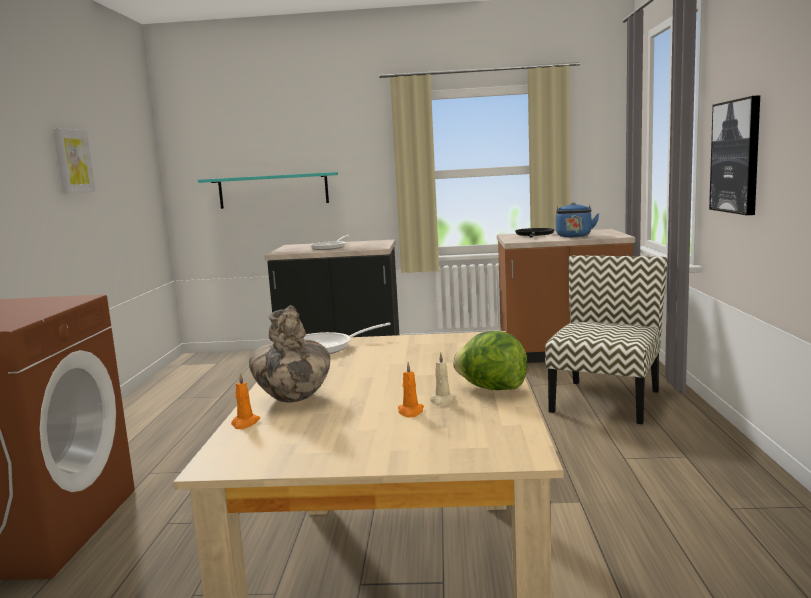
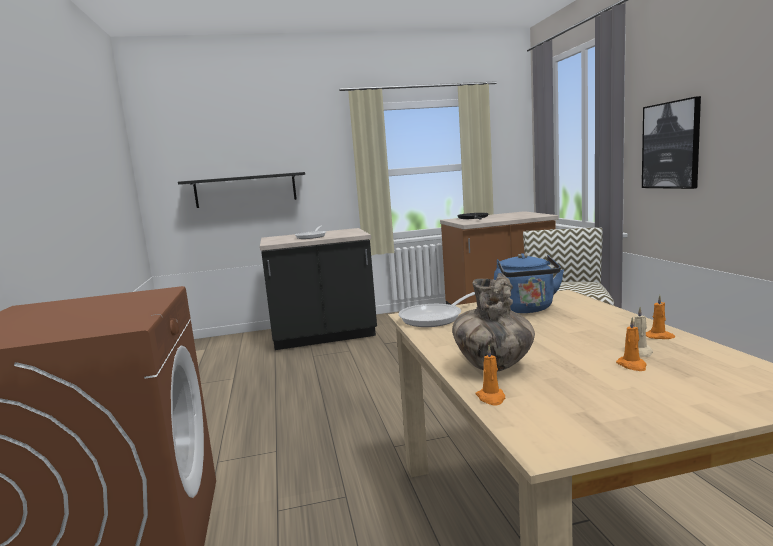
camera: 15 degrees left, 0 degrees up
picture [53,128,96,194] -> none
turquoise shelf [198,172,338,209] -> black shelf [178,172,305,208]
lettuce [453,331,527,390] -> orange candle [646,295,675,339]
blue kettle [556,202,600,237] -> blue kettle moved to [494,253,564,313]

